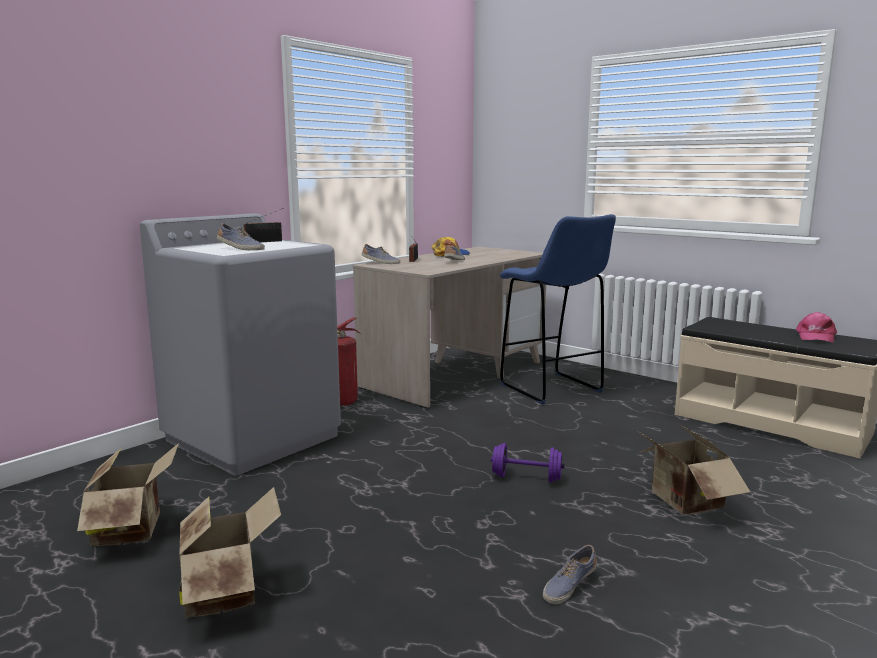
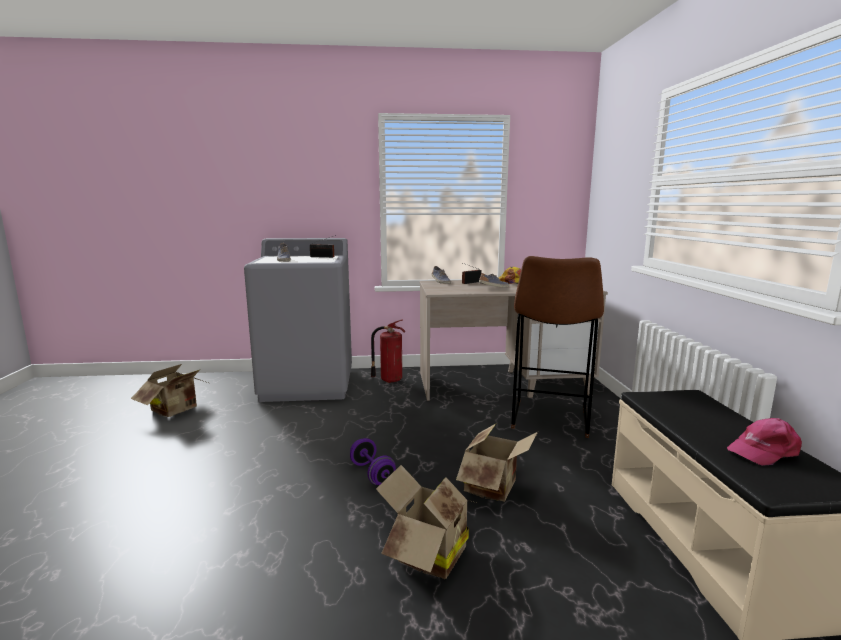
camera: 45 degrees right, 0 degrees up
cardboard box [179,487,281,618] -> cardboard box moved to [456,424,538,501]
blue stool [500,214,616,404] -> brown stool [511,256,604,438]
shoe [543,545,597,604] -> none

